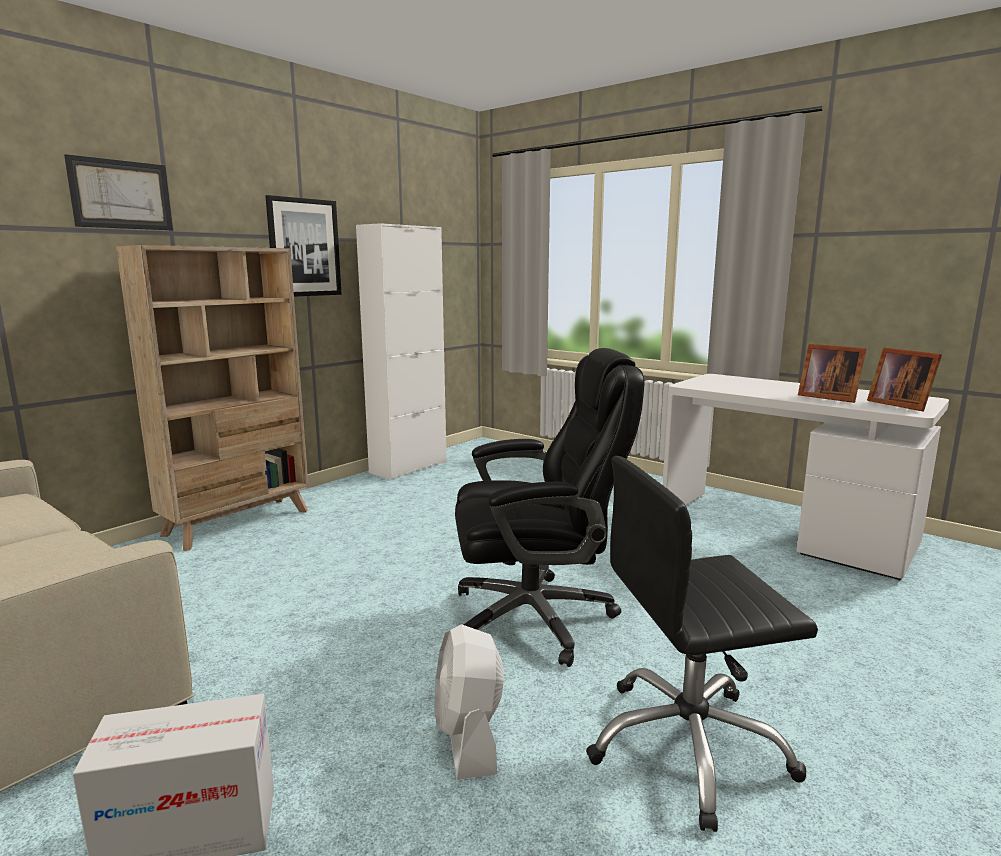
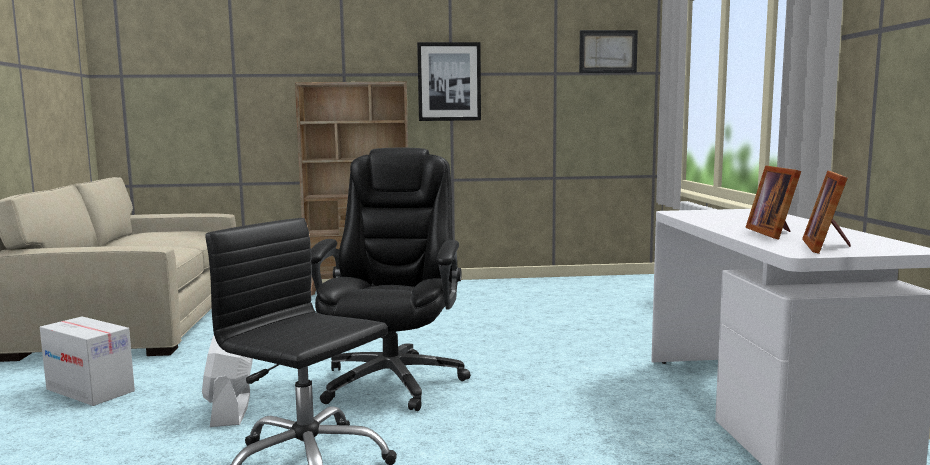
camera: 45 degrees right, 5 degrees down
picture [64,154,173,230] -> picture moved to [579,30,638,73]
white cabinet [356,223,447,480] -> none
white fan [434,624,504,780] -> white fan turned 45 degrees counterclockwise [202,336,253,427]
black office chair [455,348,645,667] -> black office chair turned 120 degrees counterclockwise [311,148,471,411]

